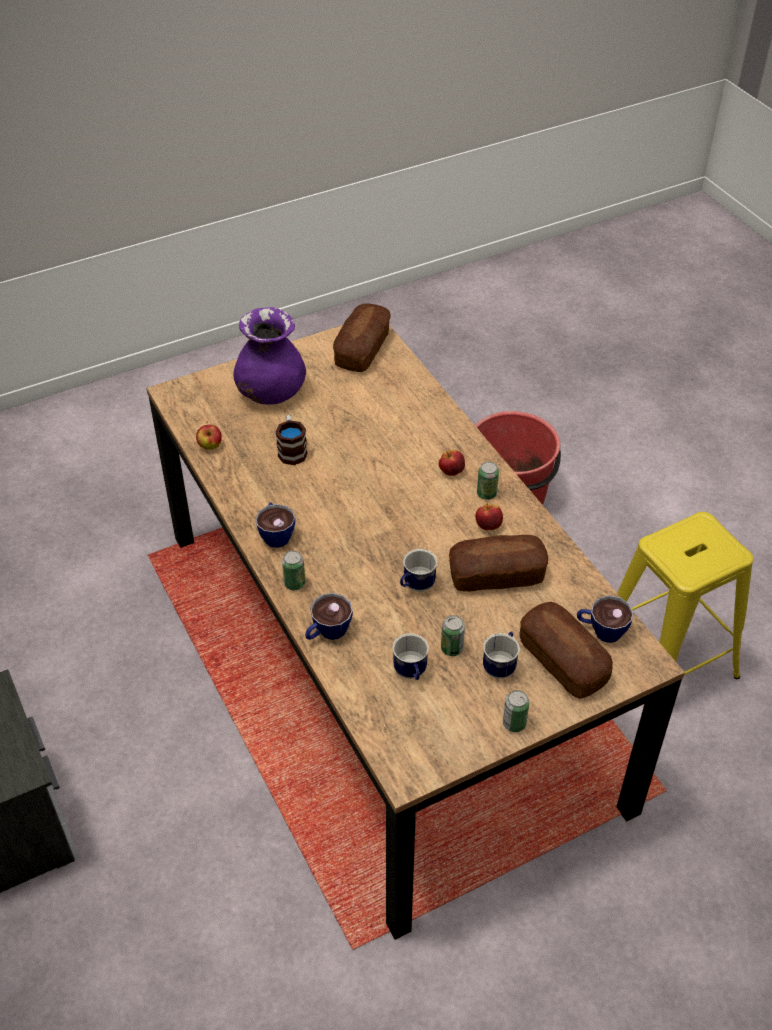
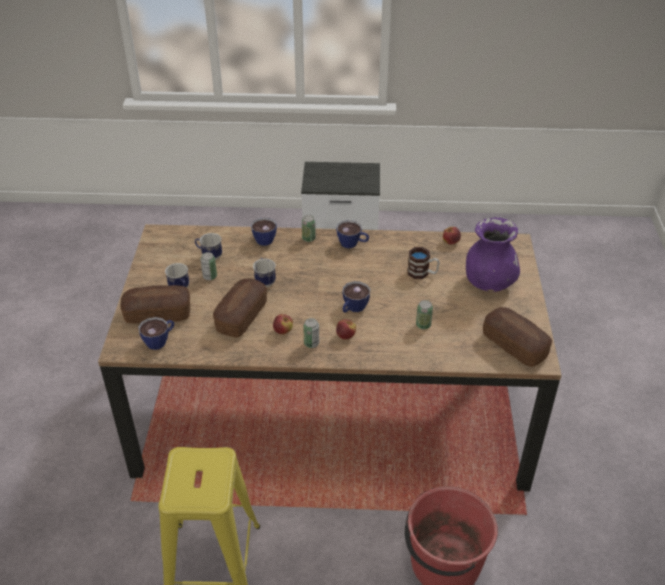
camera: 120 degrees right, 5 degrees down
can [503,690,529,732] -> can moved to [416,300,433,329]
none -> cup [342,281,370,313]

